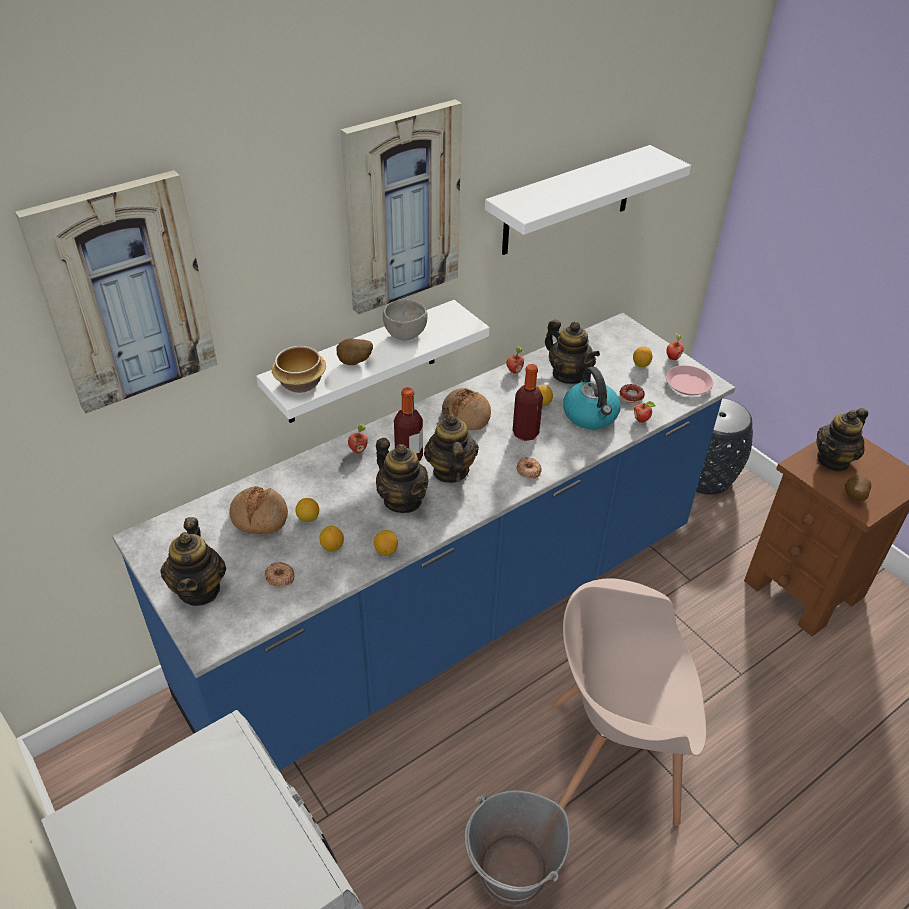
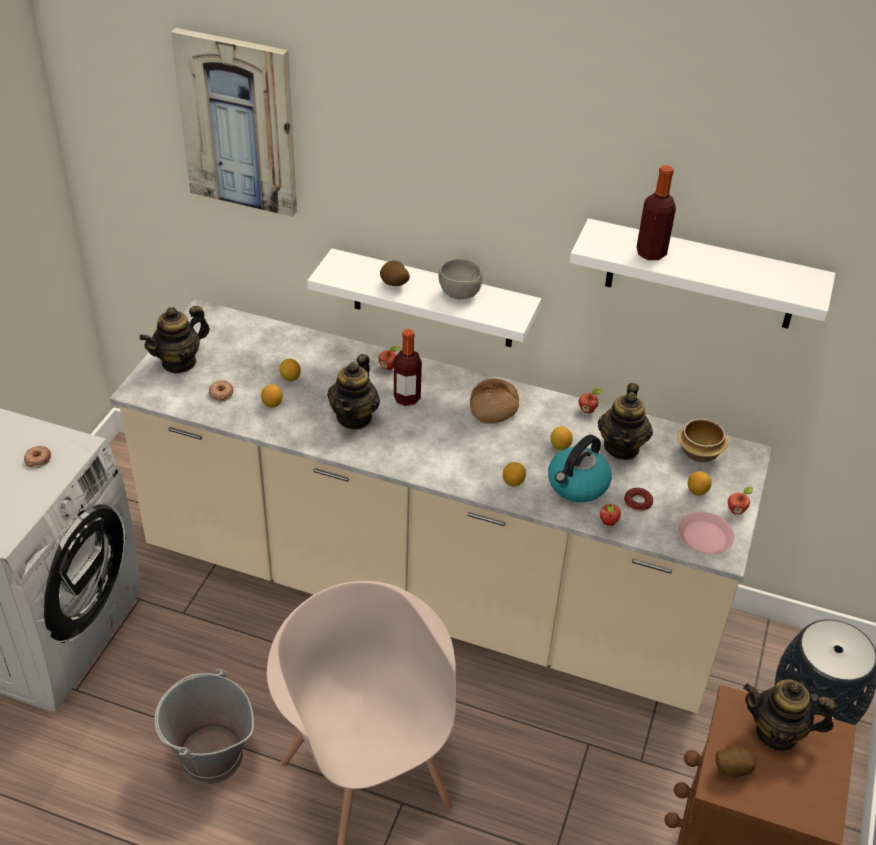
camera: 55 degrees right, 0 degrees up
blue counter [112,313,736,771] -> beige counter [109,299,772,713]
bread [229,486,288,534] -> none
bowl [272,346,326,393] -> bowl moved to [678,419,728,463]
picture [341,99,462,315] -> none
lemon [374,530,398,556] -> lemon moved to [503,462,526,487]
teapot [424,407,479,483] -> none
bottle [513,364,543,441] -> bottle moved to [636,165,676,260]
donut [516,457,542,479] -> donut moved to [24,446,51,468]

